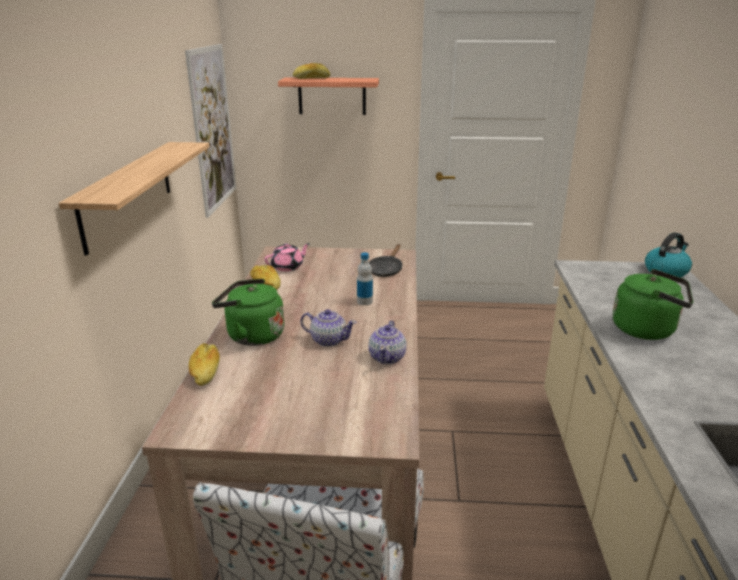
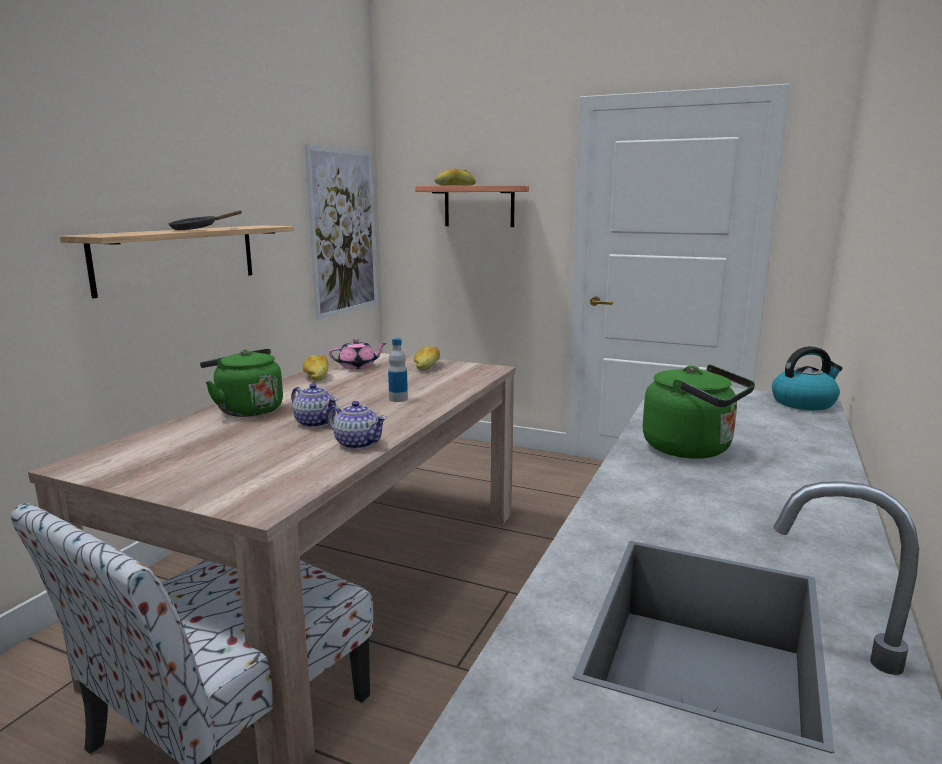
camera: 20 degrees right, 10 degrees down
bread [189,343,220,386] -> bread moved to [414,345,440,371]
black frying pan [368,244,402,277] -> black frying pan moved to [169,210,242,230]
teapot [368,321,406,364] -> teapot turned 90 degrees counterclockwise [327,401,387,450]

